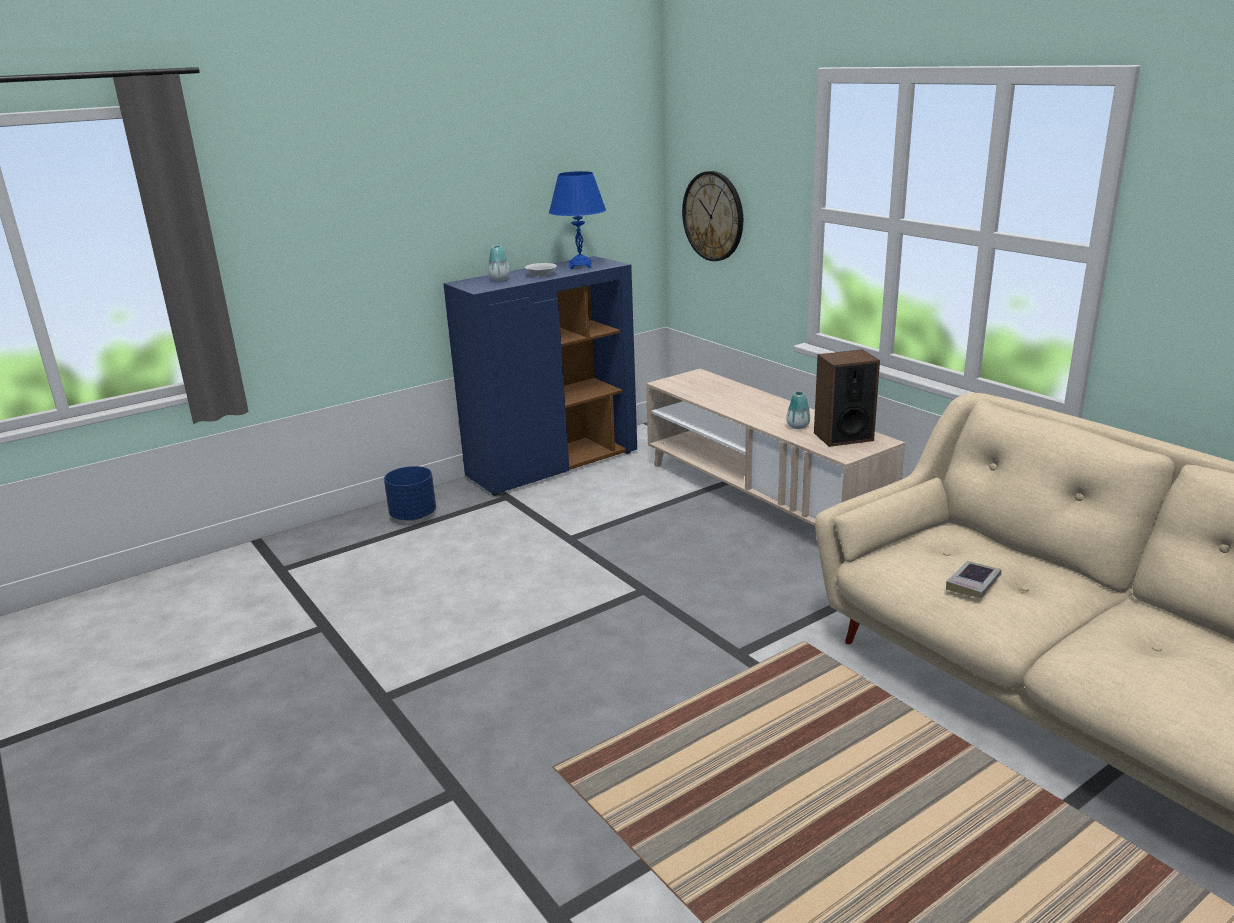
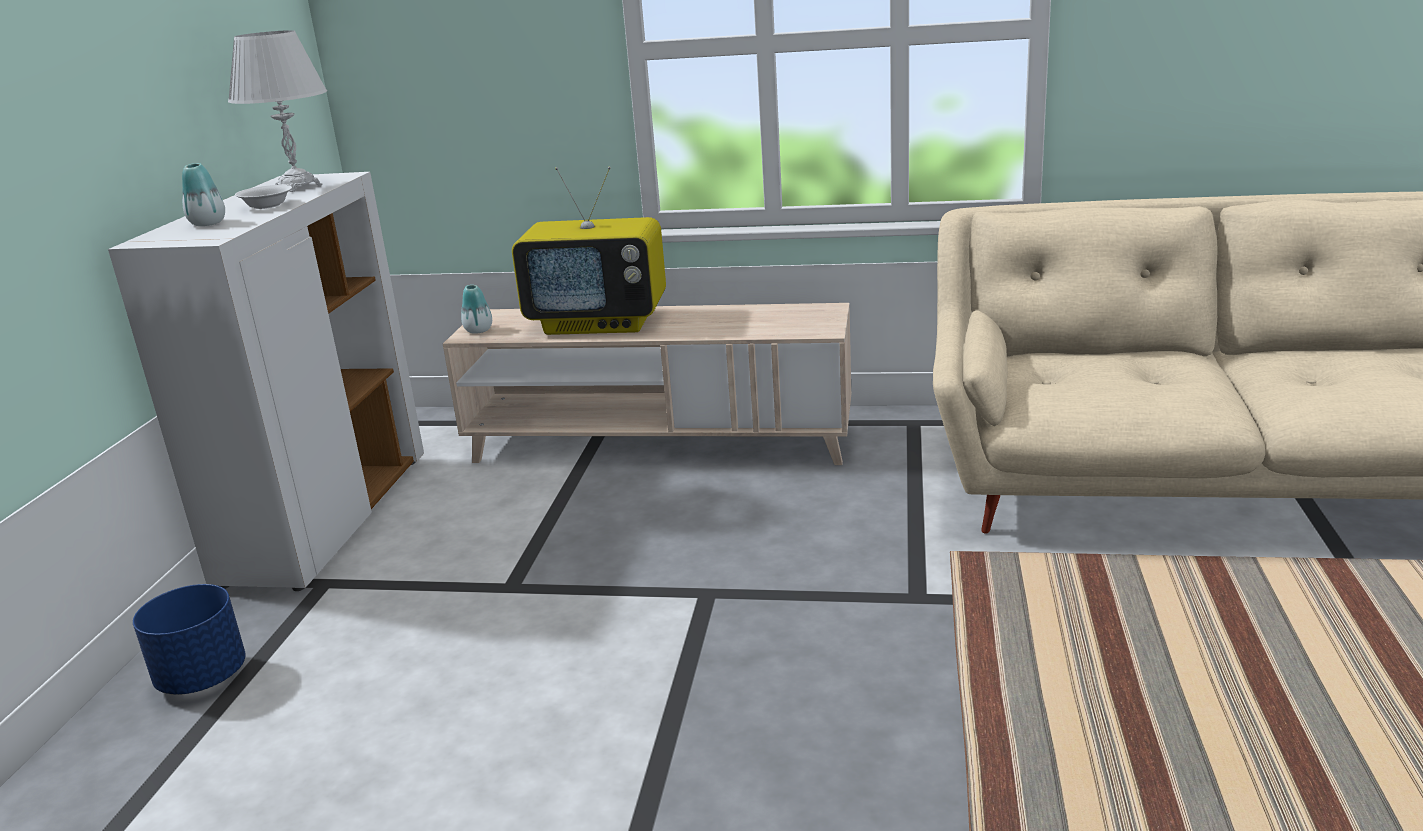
camera: 45 degrees left, 0 degrees up
blue cabinet [443,256,637,496] -> white cabinet [108,172,424,591]
blue table lamp [549,171,606,269] -> white table lamp [228,30,327,192]
wall clock [682,171,743,261] -> none
vase [786,391,810,429] -> vase moved to [461,285,492,334]
speaker [814,349,880,447] -> none
book [946,561,1001,598] -> none
none -> television [512,166,666,335]

